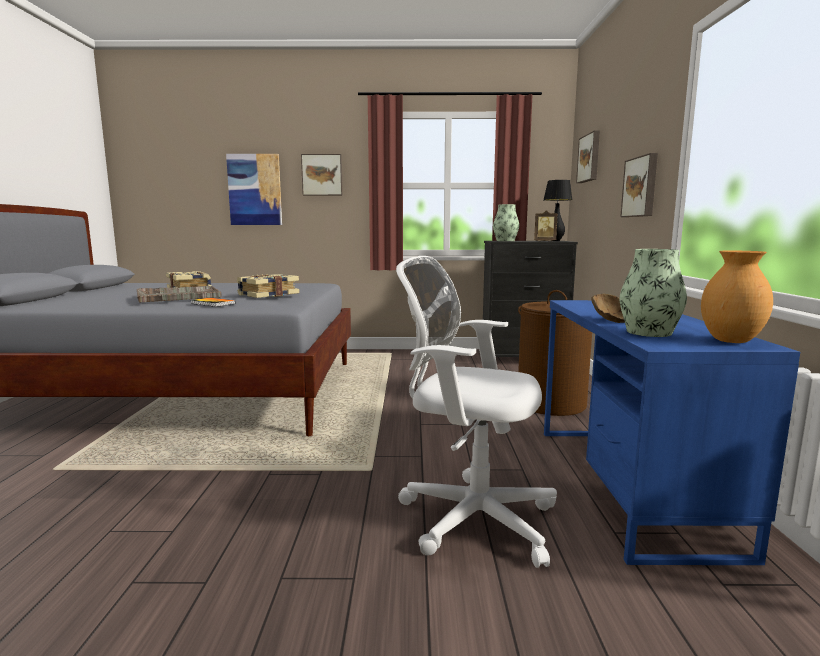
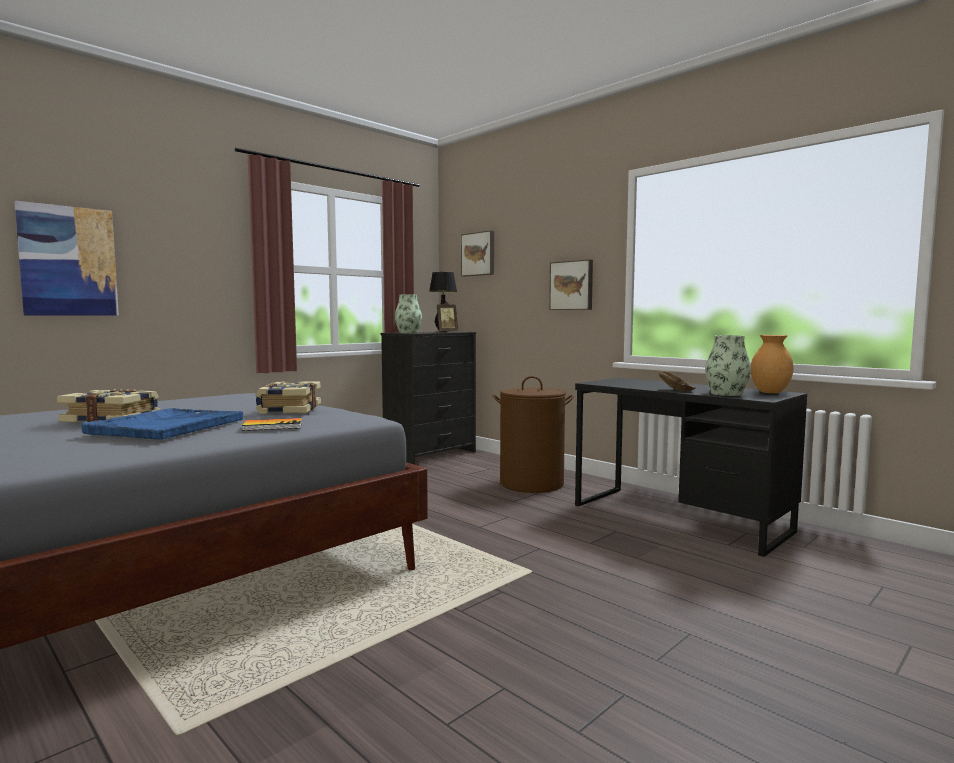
camera: 45 degrees left, 5 degrees down
grey tray [137,286,221,303] -> blue tray [81,408,243,440]
picture [301,154,343,196] -> none
white office chair [396,256,557,568] -> none
blue desk [544,300,800,565] -> black desk [575,378,807,557]

